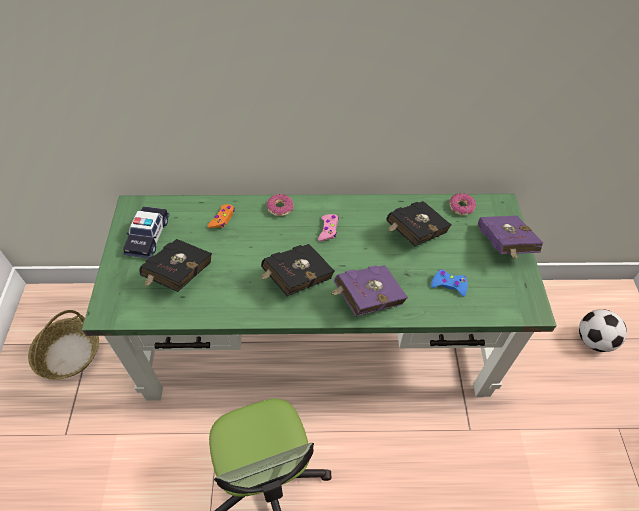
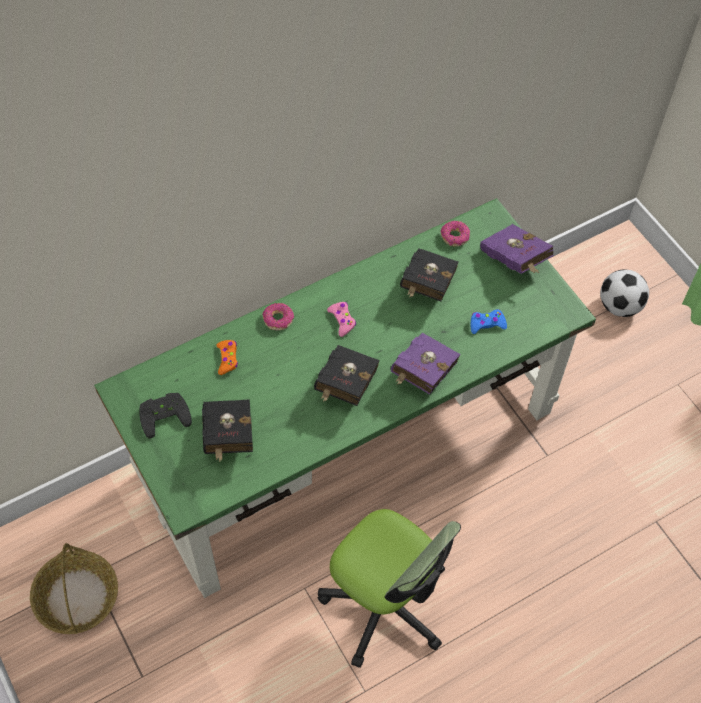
camera: 30 degrees left, 5 degrees up
toy car [123,206,170,259] -> black game controller [139,393,192,439]

